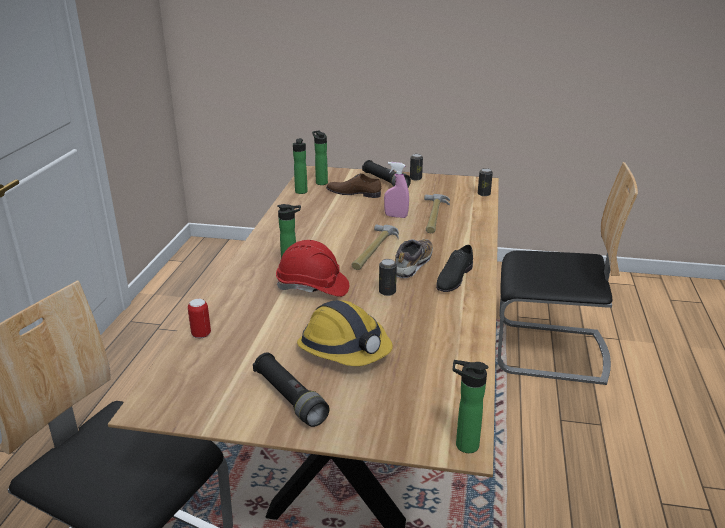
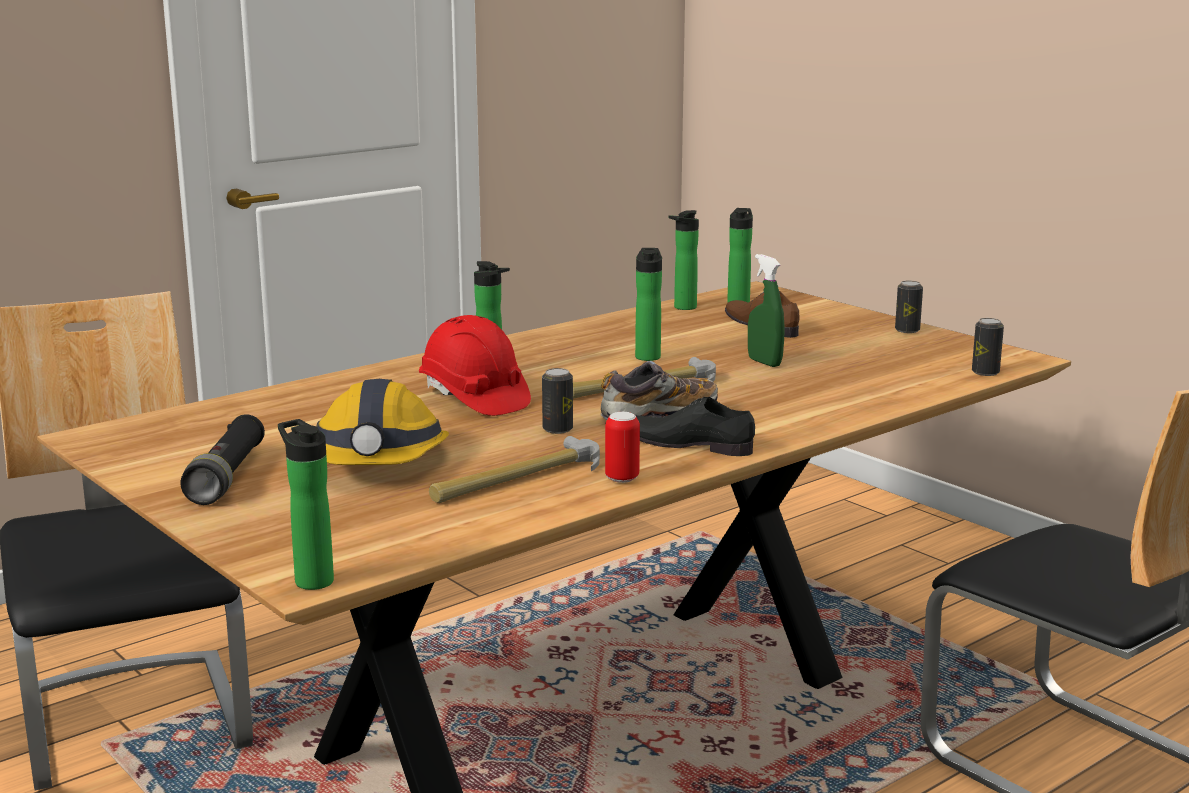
camera: 40 degrees right, 10 degrees down
can [188,299,211,338] -> can moved to [605,412,640,483]
black flashlight [362,160,411,187] -> none
pink spray bottle [384,162,409,218] -> green spray bottle [748,254,784,367]
hammer [424,194,450,233] -> hammer moved to [429,436,600,503]
black shoe [436,245,473,292] -> black shoe turned 45 degrees clockwise [636,397,755,456]
none -> bottle [635,248,662,361]

